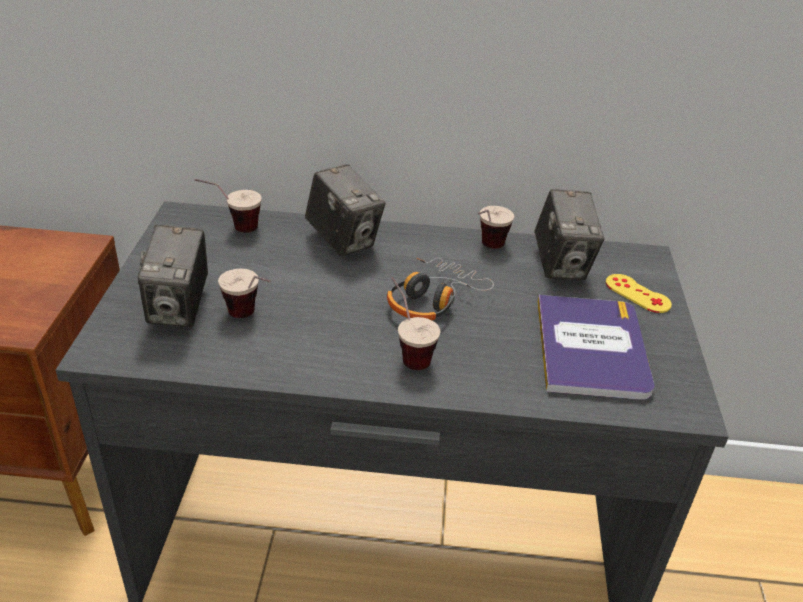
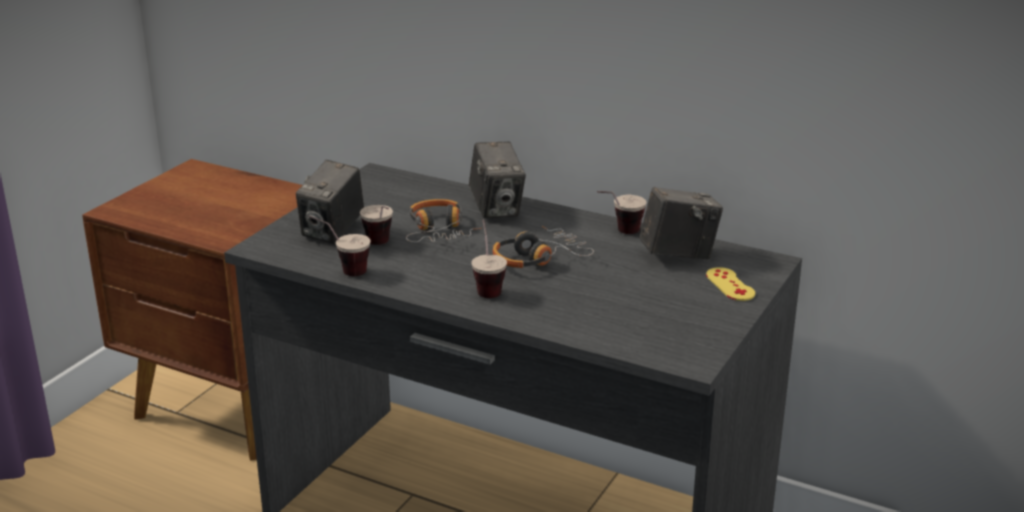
camera: 25 degrees right, 10 degrees down
cup [194,179,262,233] -> cup moved to [308,215,371,276]
camera [534,189,605,280] -> camera turned 120 degrees counterclockwise [640,187,723,259]
book [537,295,654,400] -> none
none -> headphones [406,199,482,242]

